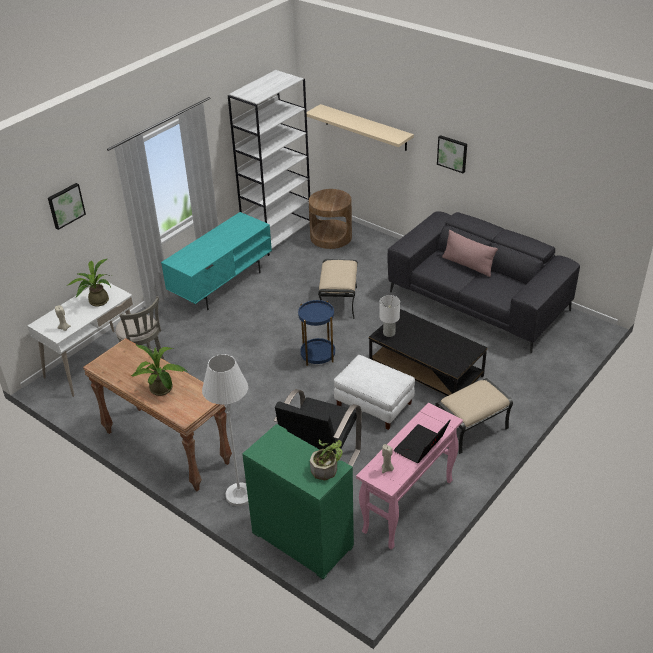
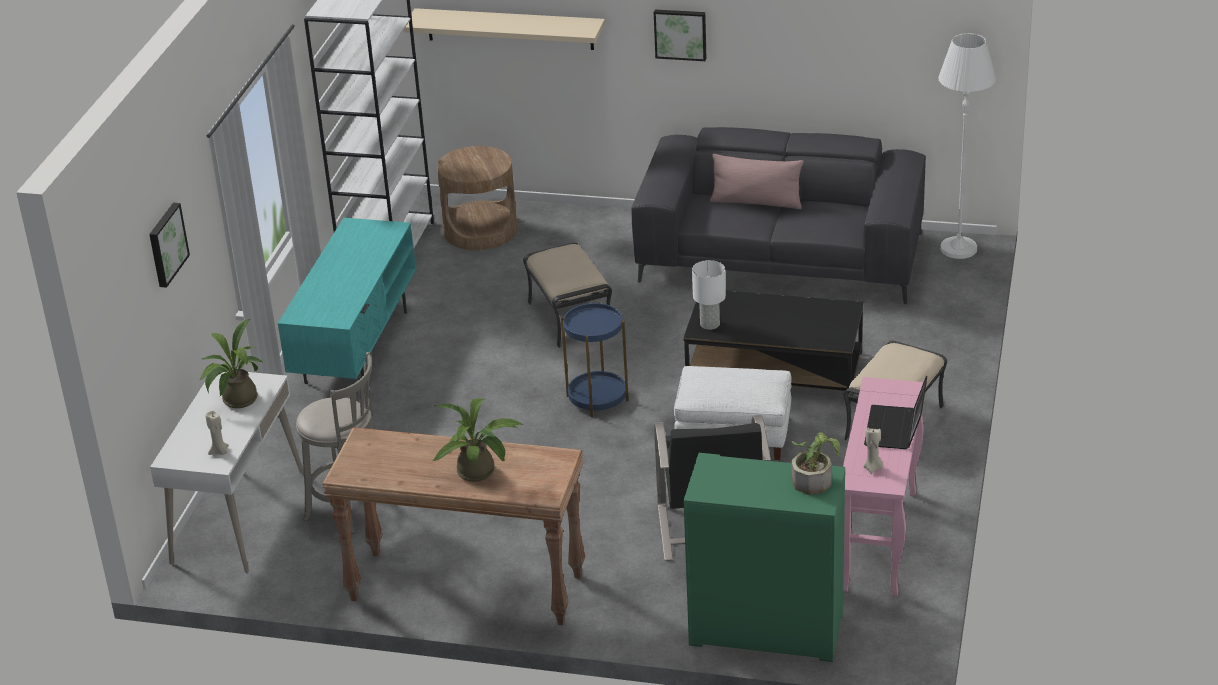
camera: 25 degrees left, 5 degrees down
white floor lamp [202,354,249,506] -> white floor lamp moved to [938,33,996,259]

